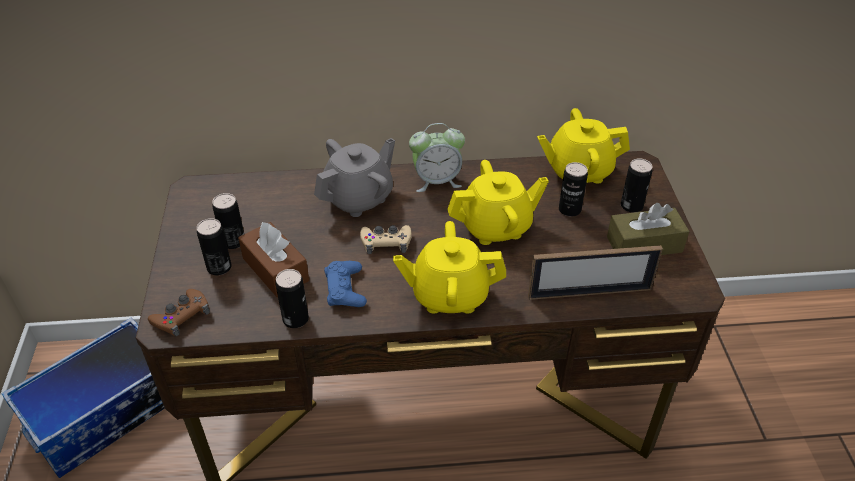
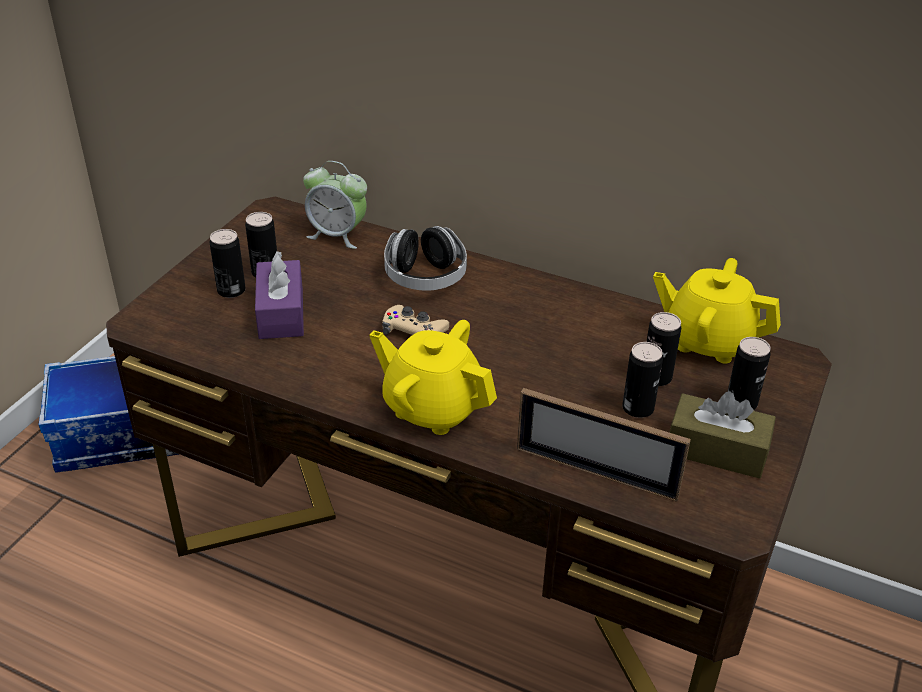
camera: 30 degrees right, 5 degrees down
brown game controller [148,289,210,336] -> none
brown tissue box [238,222,309,298] -> purple tissue box [255,251,304,339]
can [275,269,309,328] -> can moved to [622,342,663,418]
grey teapot [314,138,395,217] -> headphones [384,226,467,291]
blue game controller [324,261,367,307] -> none
alarm clock [409,123,465,192] -> alarm clock moved to [303,161,367,249]
yellow teapot [447,160,549,245] -> none

